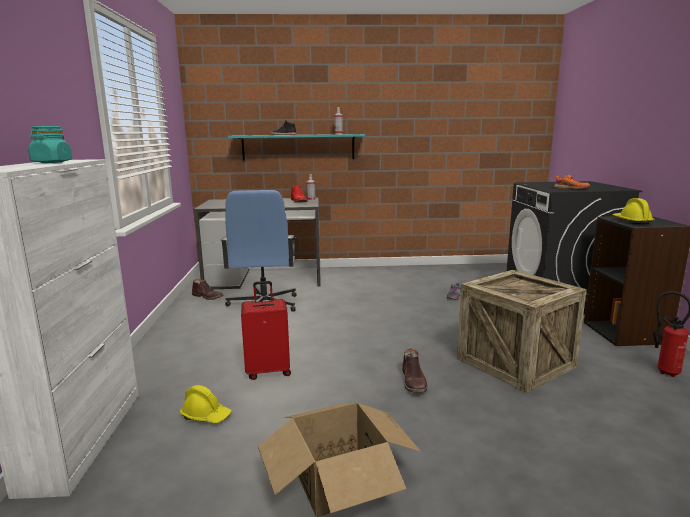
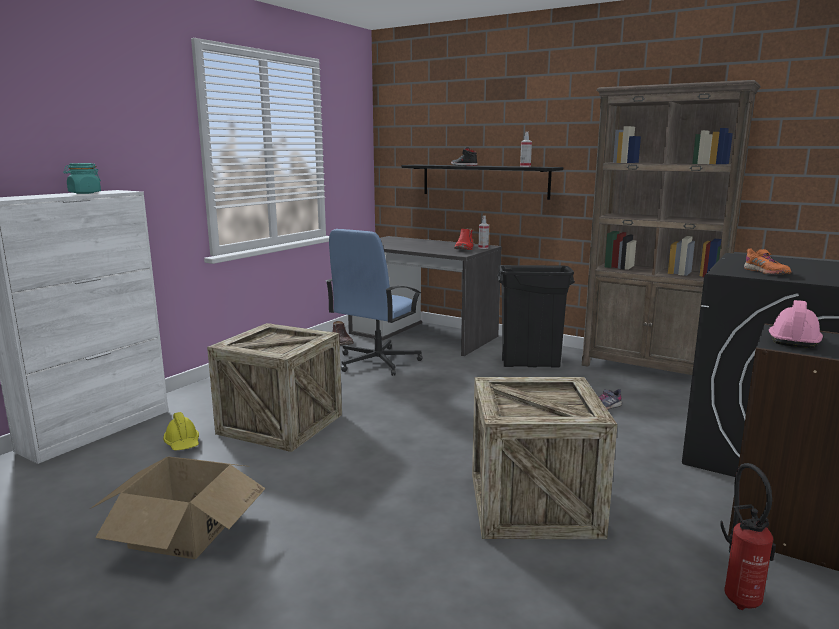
camera: 35 degrees right, 0 degrees up
turquoise shelf [228,134,365,161] -> black shelf [402,165,563,200]
red suitcase [241,281,291,380] -> crate [207,323,342,452]
brown boot [402,349,427,393] -> none
yellow hard hat [612,198,655,225] -> pink hard hat [769,300,823,348]
none -> black trash can [497,265,575,368]
none -> brown bookcase [582,80,761,375]

